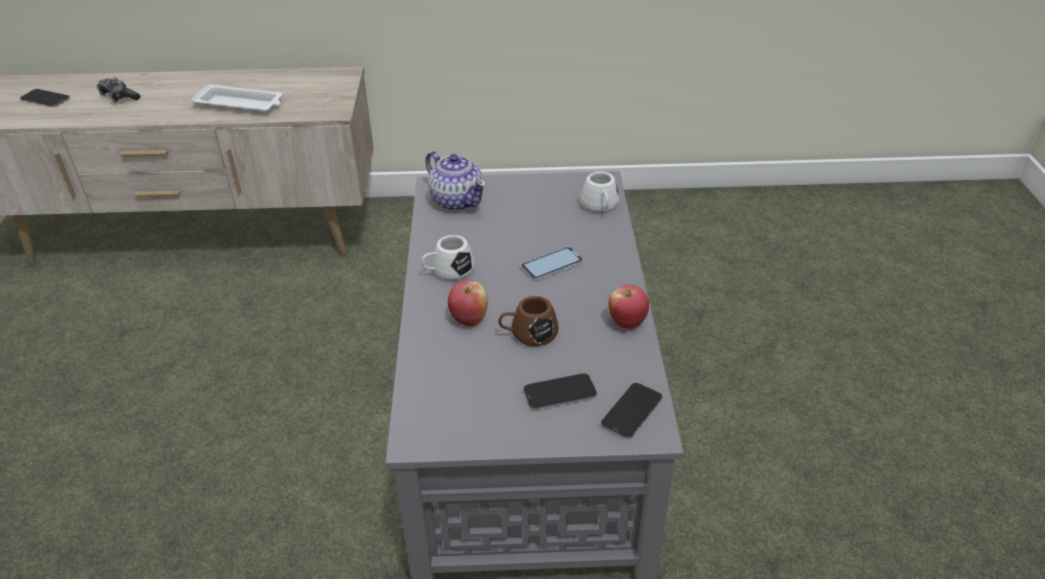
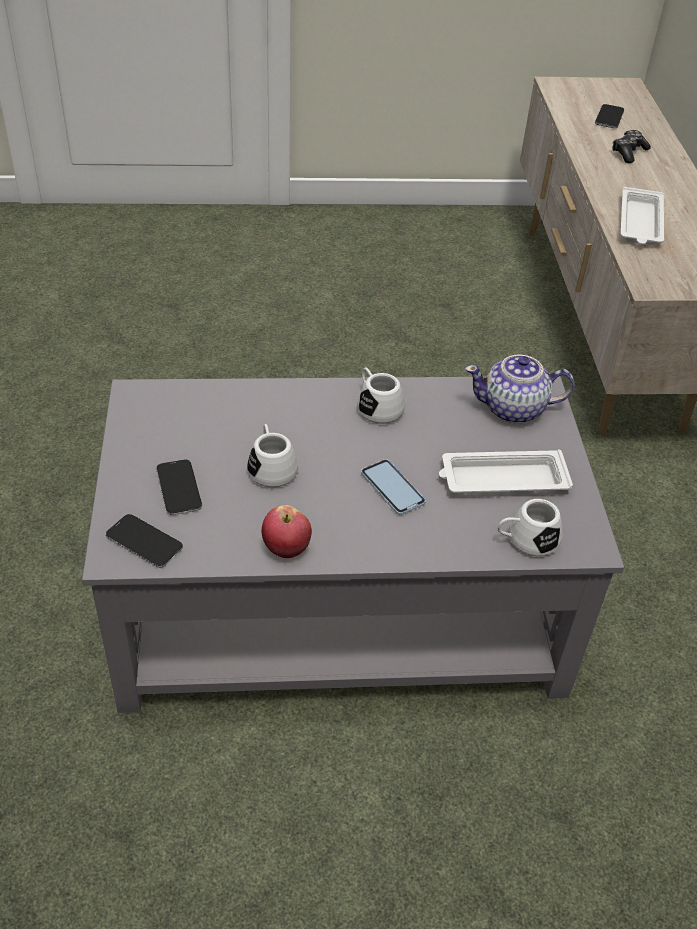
camera: 85 degrees right, 5 degrees up
teapot [425,151,486,211] -> teapot turned 45 degrees clockwise [465,354,575,423]
apple [448,280,488,326] -> none
brown mug [498,296,559,346] -> white mug [247,424,298,488]
none -> white tray [439,449,573,494]

